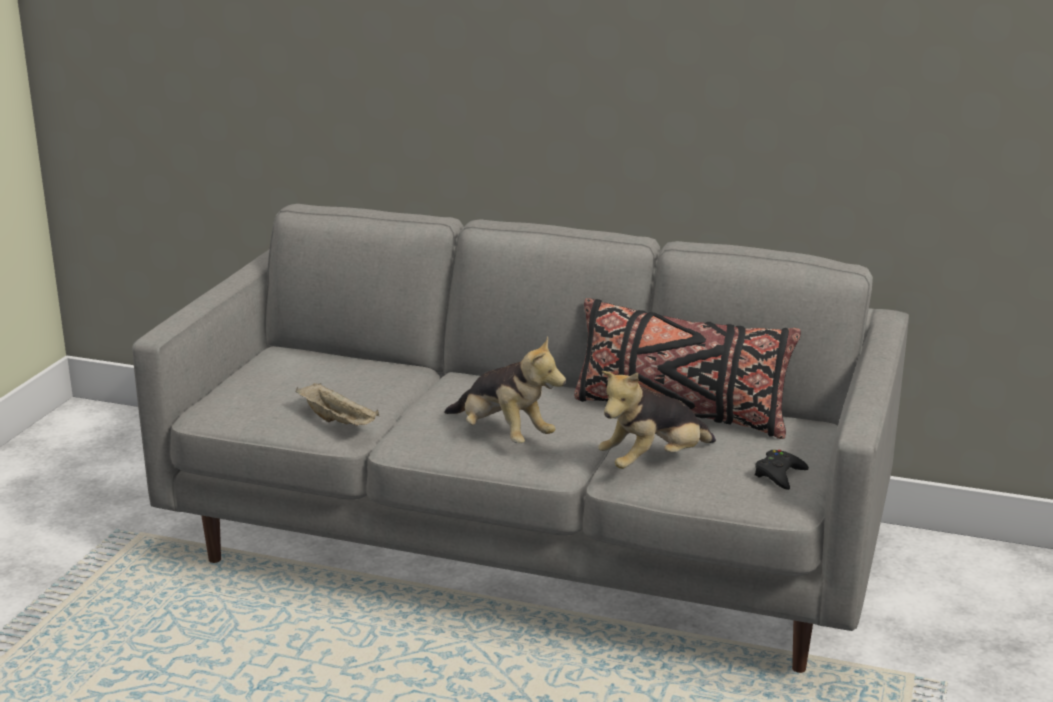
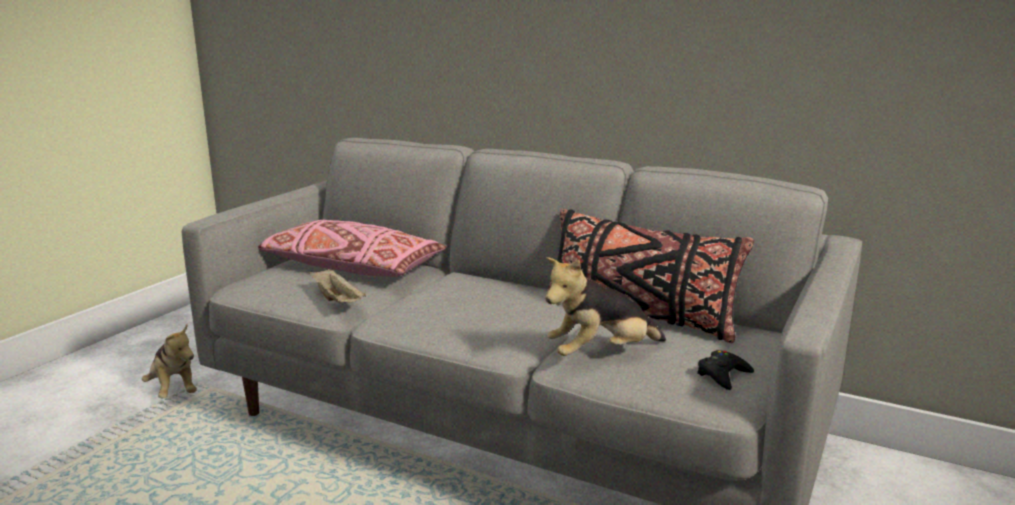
camera: 10 degrees right, 5 degrees down
plush toy [444,336,566,443] -> plush toy moved to [142,324,197,398]
none -> pink pillow [258,220,446,277]

